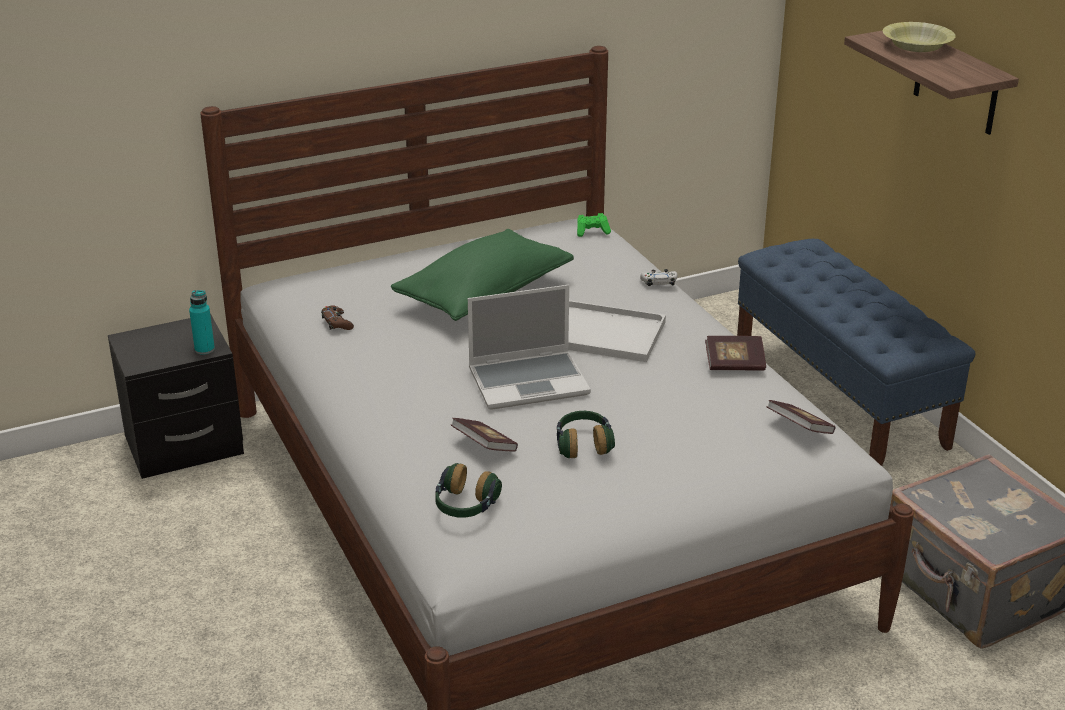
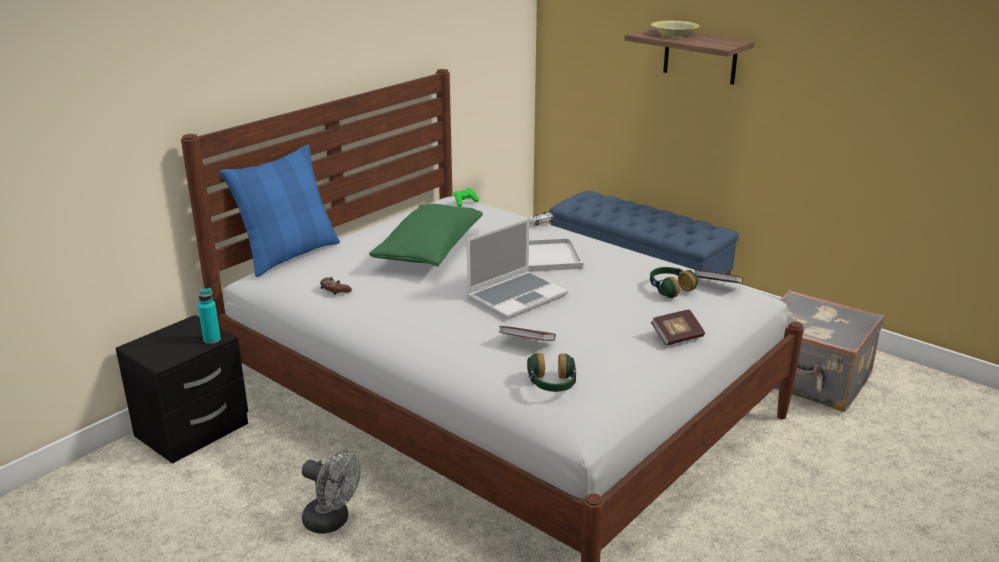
camera: 25 degrees left, 5 degrees down
headphones [557,411,615,458] -> headphones moved to [650,267,698,298]
book [705,336,766,371] -> book moved to [651,309,705,346]
none -> blue pillow [220,144,340,277]
none -> grey fan [302,450,360,534]

